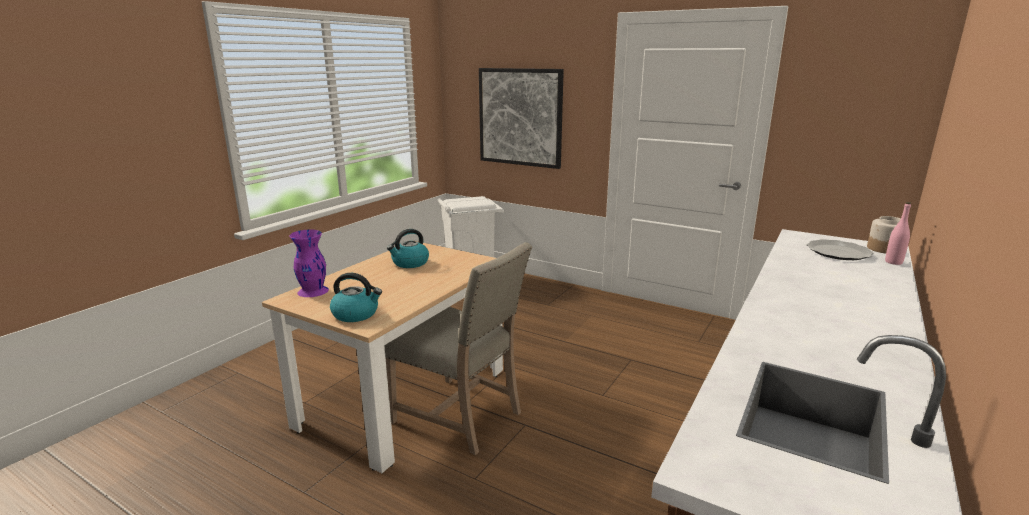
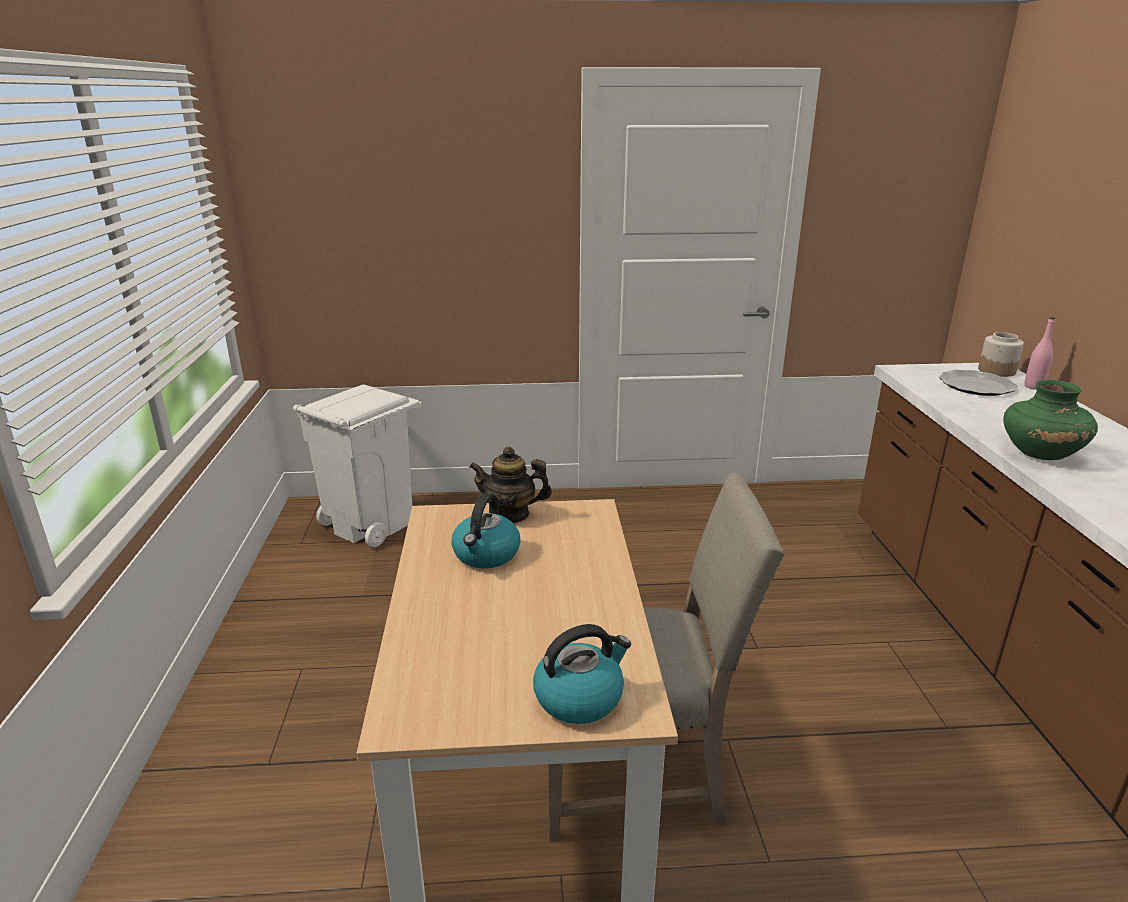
camera: 35 degrees left, 5 degrees up
purple vase [290,230,329,297] -> none
picture [479,68,564,169] -> none
none -> teapot [469,447,552,523]
none -> green vase [1003,380,1098,460]

